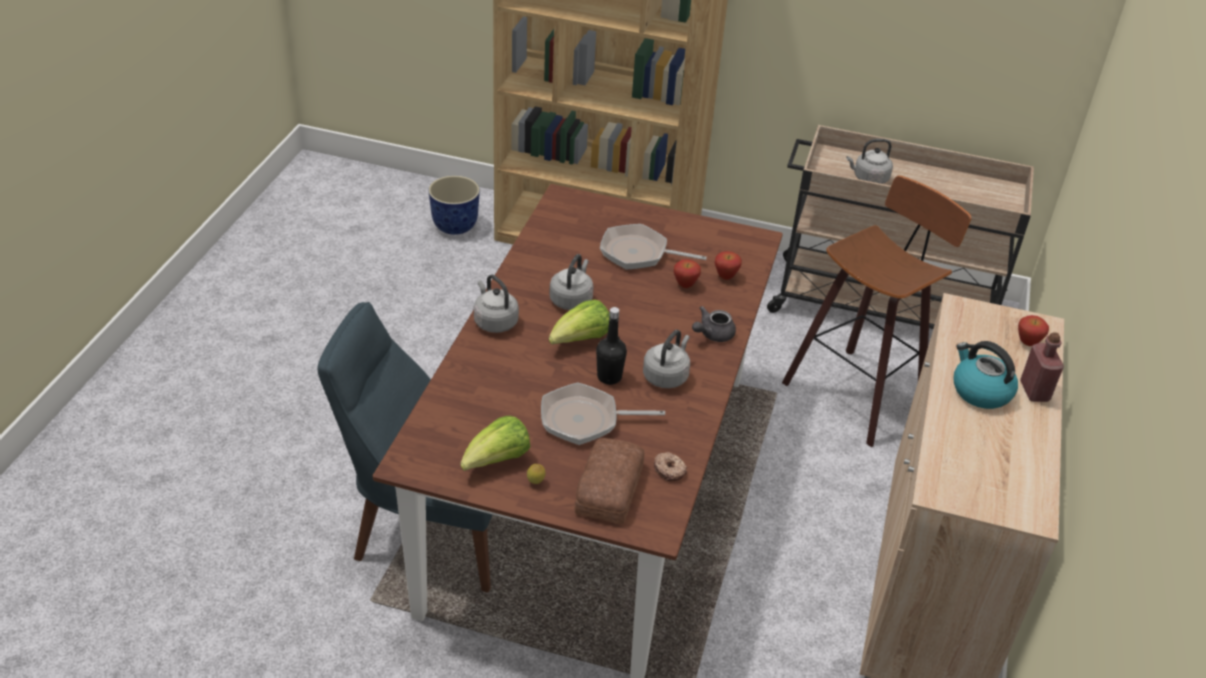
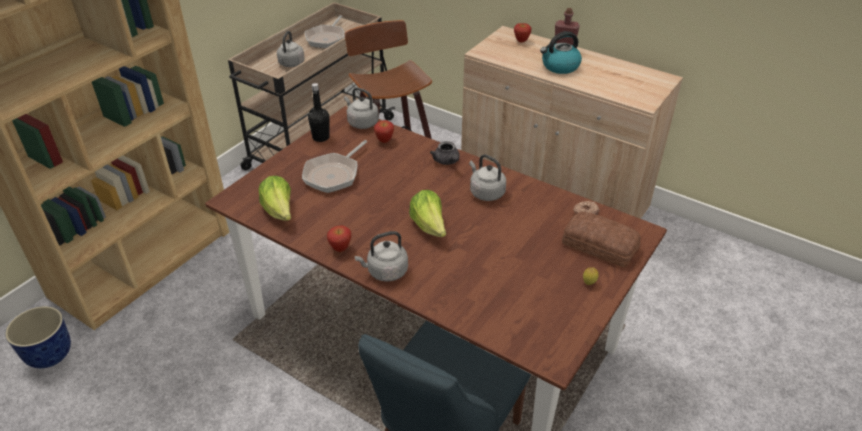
camera: 70 degrees left, 0 degrees up
lettuce [460,416,530,471] -> lettuce moved to [259,176,291,221]
frying pan [541,382,665,445] -> frying pan moved to [305,15,345,48]
grey kettle [549,254,594,310] -> grey kettle moved to [344,87,379,129]
black bottle [596,307,627,385] -> black bottle moved to [308,83,330,142]
apple [674,259,701,288] -> apple moved to [327,226,351,252]

